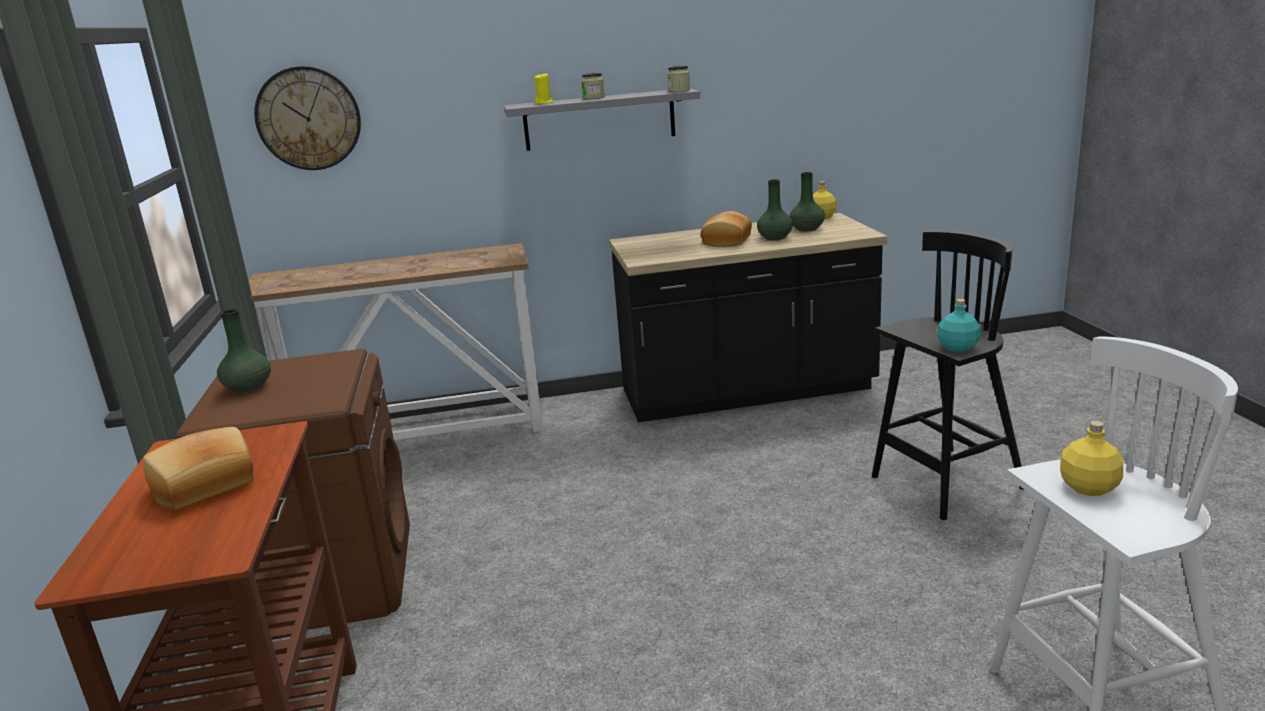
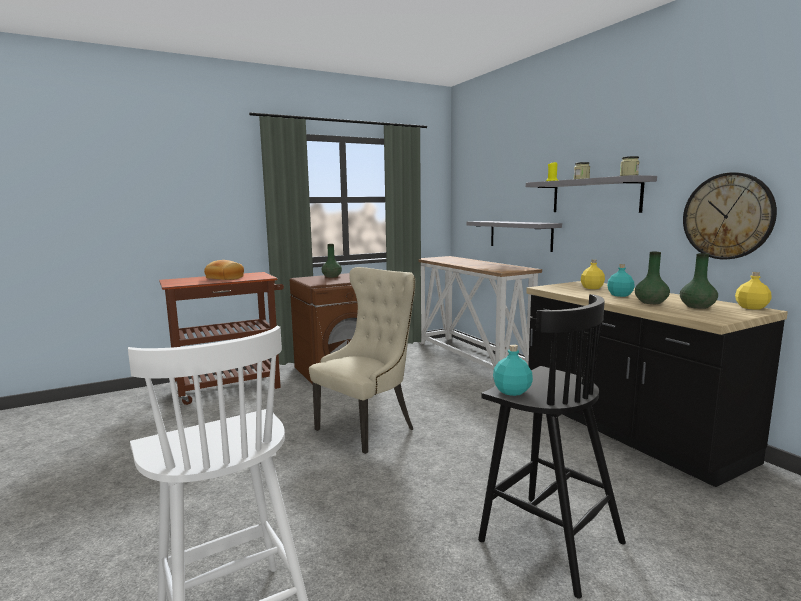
camera: 70 degrees right, 10 degrees down
wall clock [254,66,361,170] -> wall clock moved to [683,172,777,260]
bread [701,211,752,247] -> turquoise bottle [607,264,634,297]
yellow bottle [1060,421,1123,496] -> yellow bottle moved to [581,259,605,289]
none -> beige chair [309,267,415,454]
none -> grey shelf [467,221,562,252]

